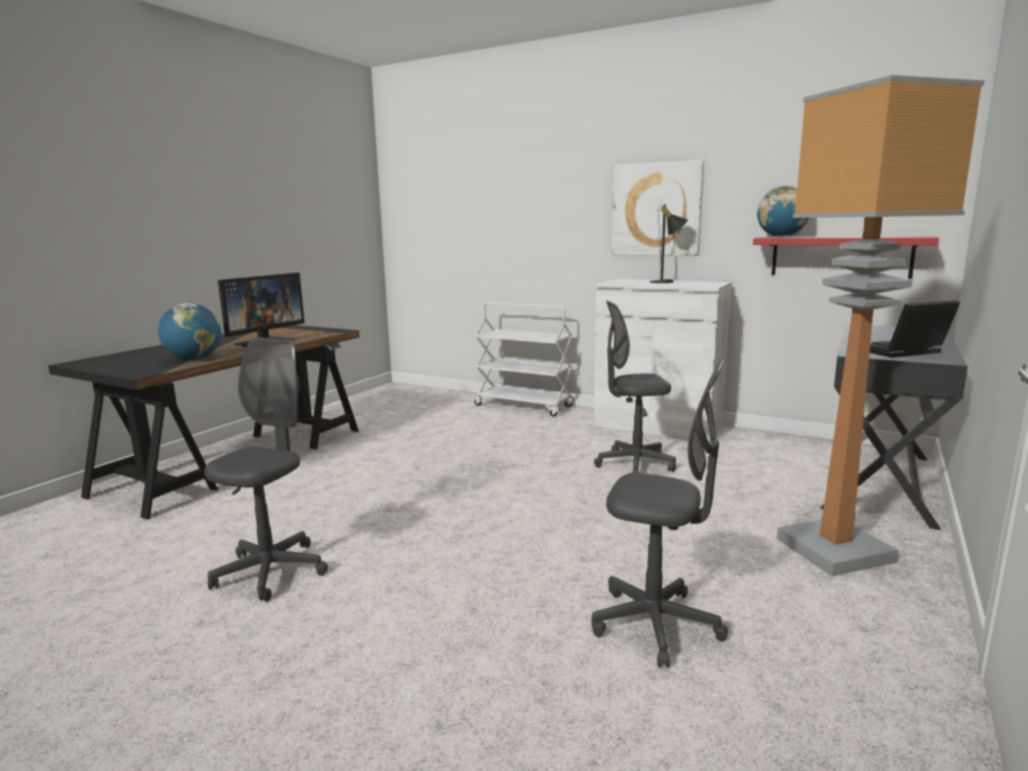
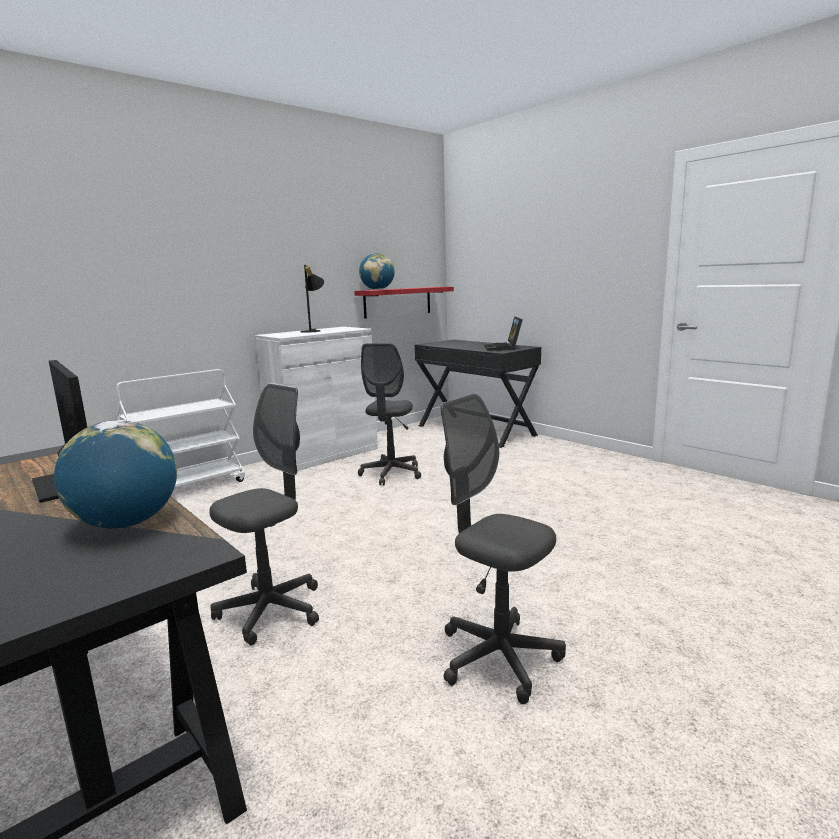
camera: 70 degrees left, 0 degrees up
grey office chair [592,359,728,668] -> grey office chair moved to [209,383,319,646]
picture [612,160,704,256] -> none
floor lamp [777,75,984,576] -> none

